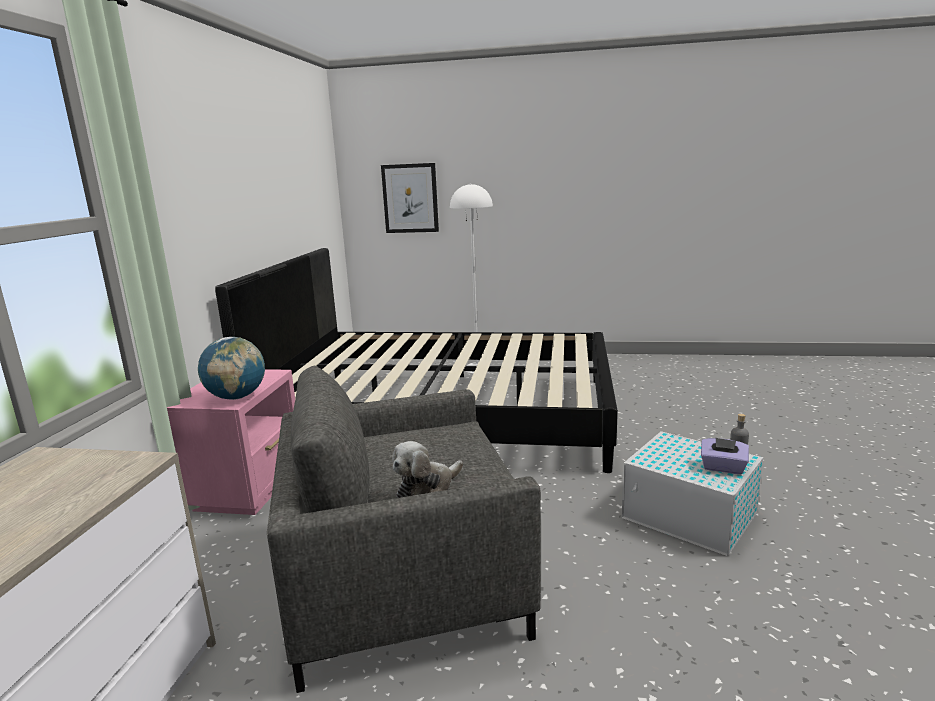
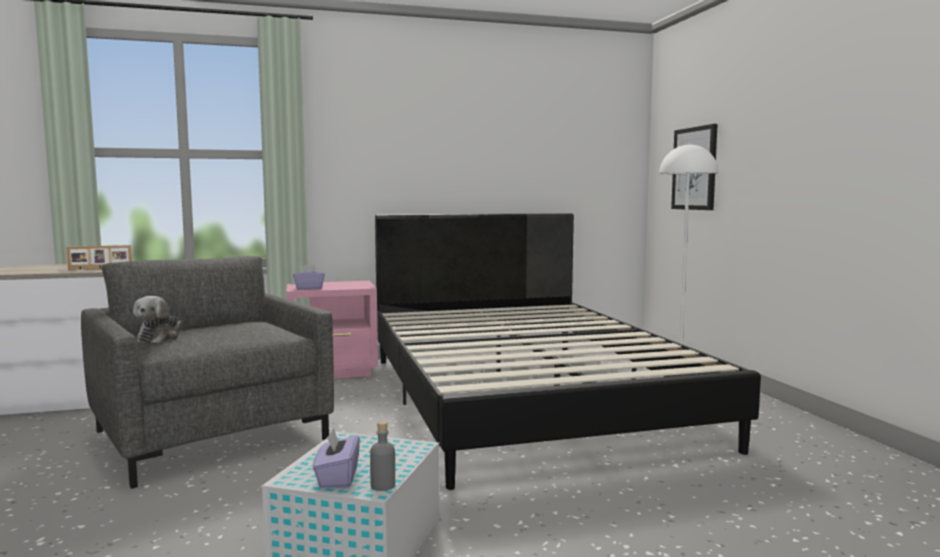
camera: 65 degrees right, 10 degrees down
globe [198,337,265,400] -> purple tissue box [293,265,325,290]
plush toy [392,441,463,498] -> plush toy turned 105 degrees counterclockwise [133,296,182,343]
none -> picture frame [66,245,132,270]

